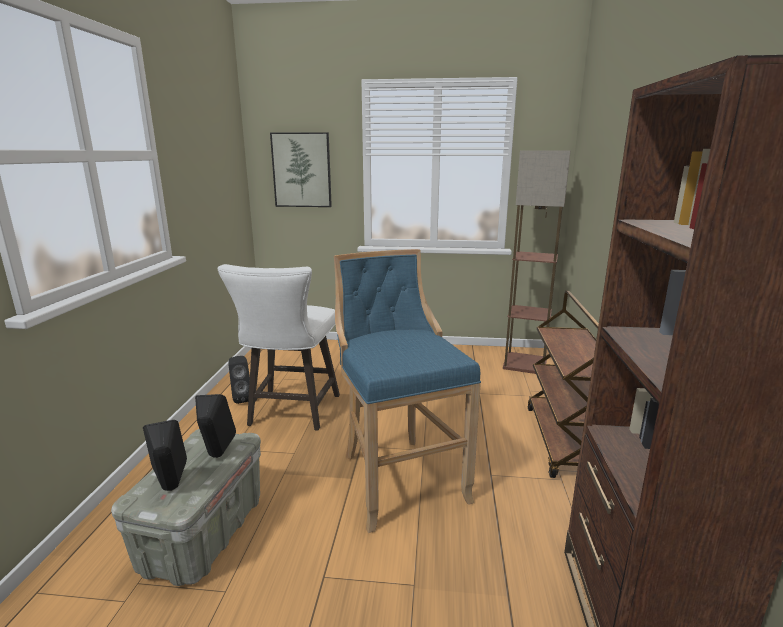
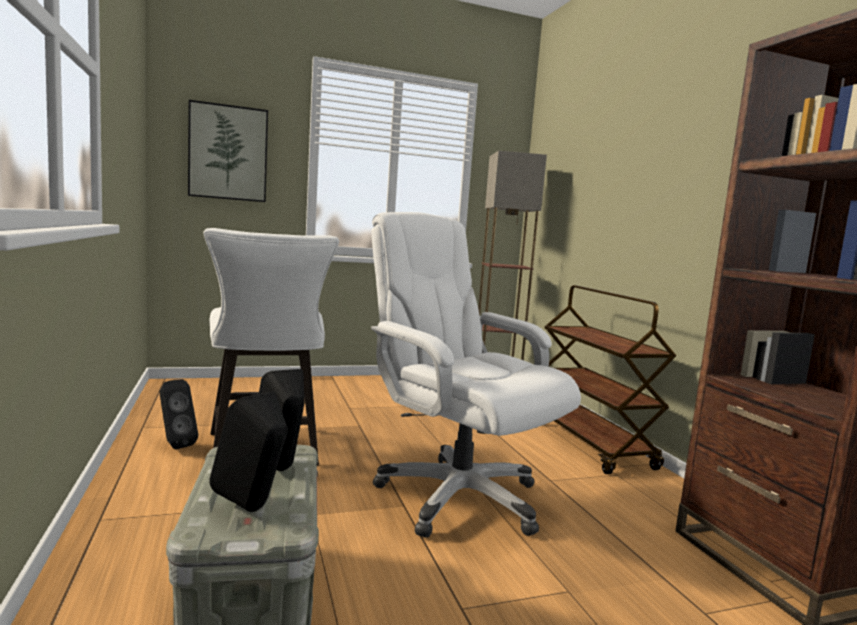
camera: 25 degrees left, 10 degrees down
blue stool [334,249,481,533] -> white office chair [371,212,581,538]

